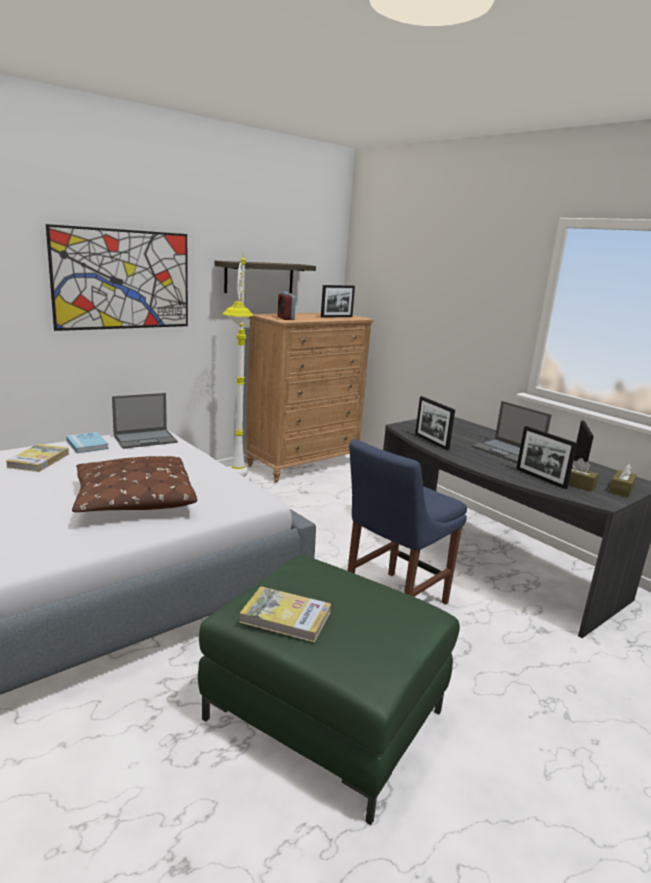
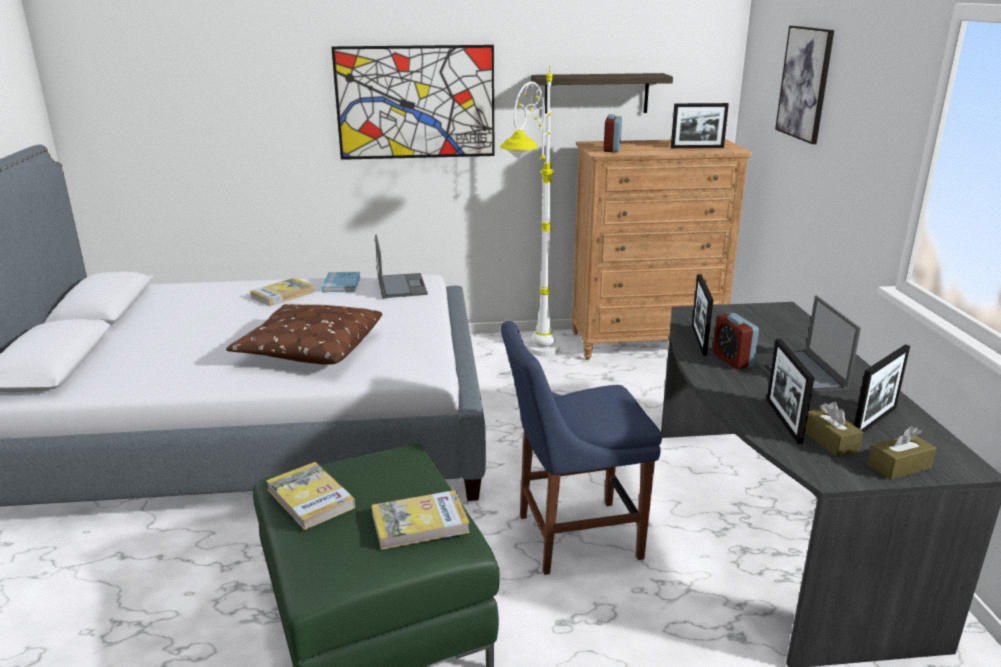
camera: 35 degrees right, 5 degrees up
laptop [112,393,178,449] -> laptop turned 105 degrees counterclockwise [375,235,428,298]
none -> book [372,490,470,550]
none -> alarm clock [713,313,759,369]
none -> picture [775,26,834,144]

